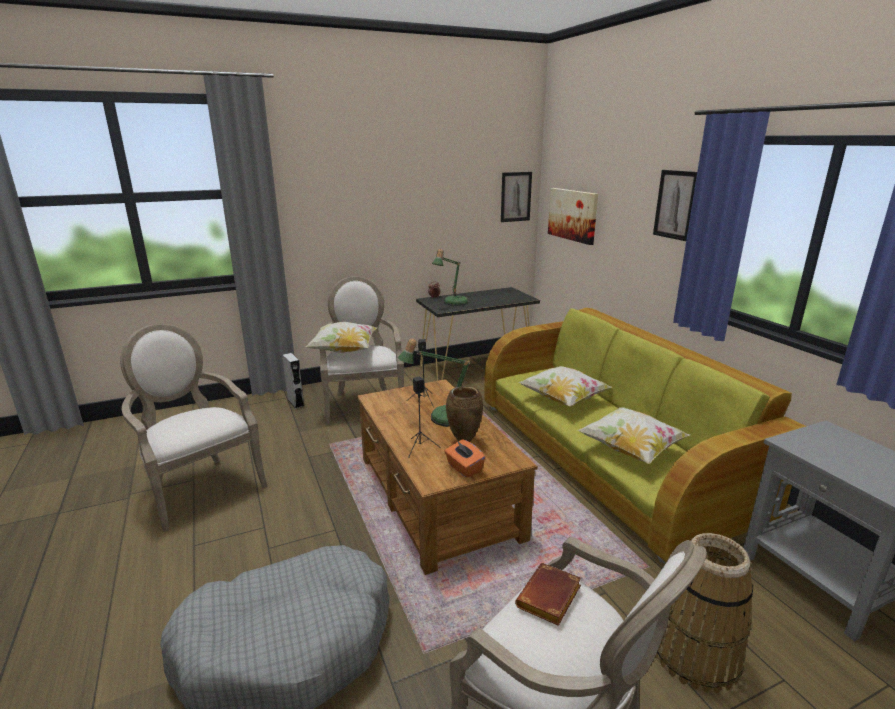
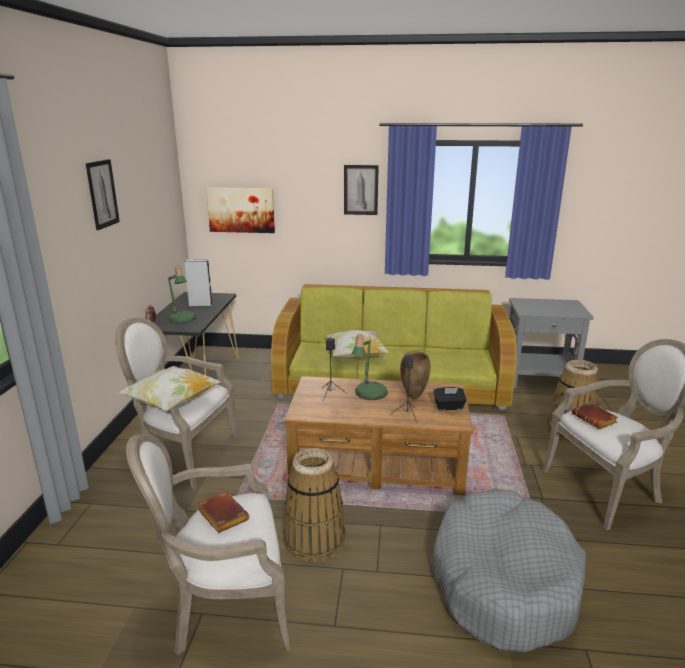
camera: 60 degrees left, 0 degrees up
grey speaker [282,353,304,408] -> grey speaker moved to [184,259,213,307]
orange tissue box [444,439,485,478] -> black tissue box [434,387,467,410]
picture [501,172,532,222] -> picture moved to [86,159,120,230]
pillow [577,408,690,464] -> none
none -> brown book [197,492,249,533]
none -> basket [284,448,345,563]

